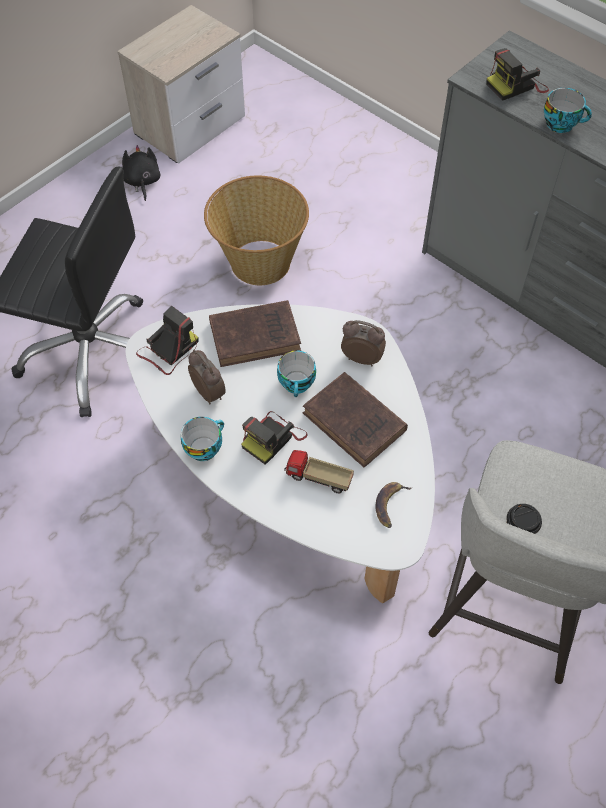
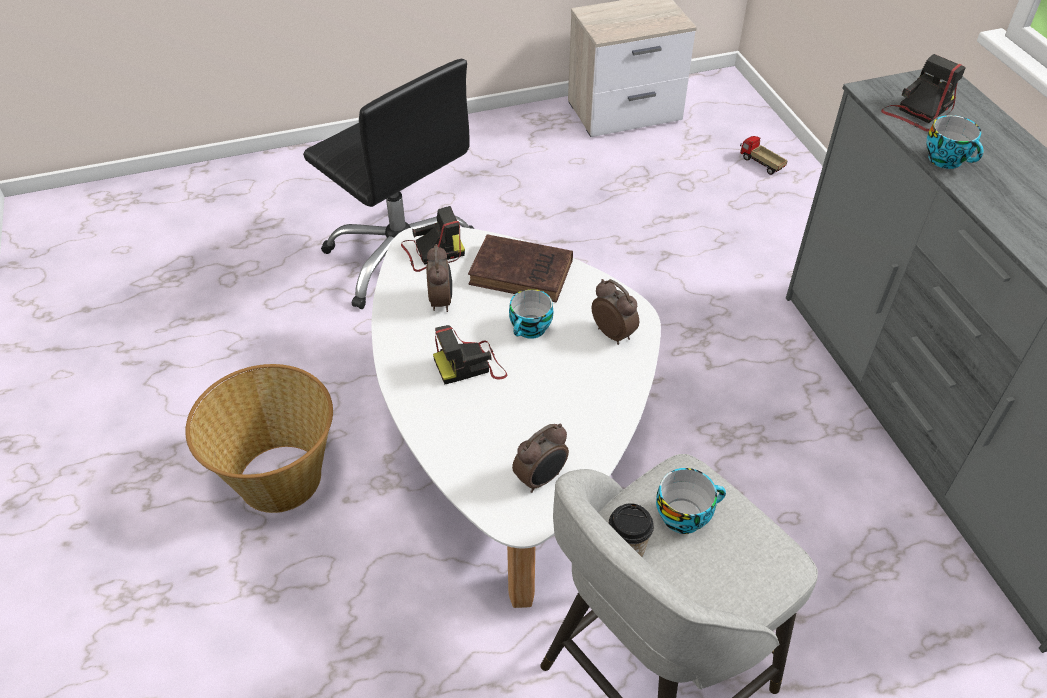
camera: 30 degrees right, 10 degrees down
black plush toy [122,145,161,201] -> none
cup [181,417,224,461] -> cup moved to [656,468,726,534]
basket [204,176,309,285] -> basket moved to [185,364,333,513]
toy truck [284,450,354,494] -> toy truck moved to [740,136,788,175]
brown book [303,372,408,467] -> none
banana [375,482,412,528] -> alarm clock [512,424,569,493]
camera [486,48,549,101] -> camera turned 135 degrees clockwise [881,54,966,131]

